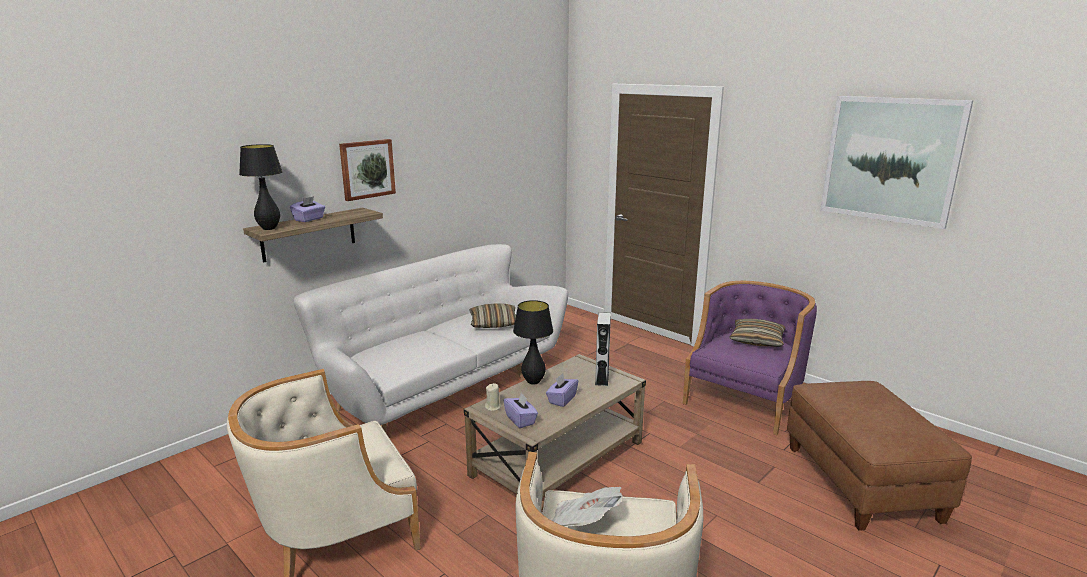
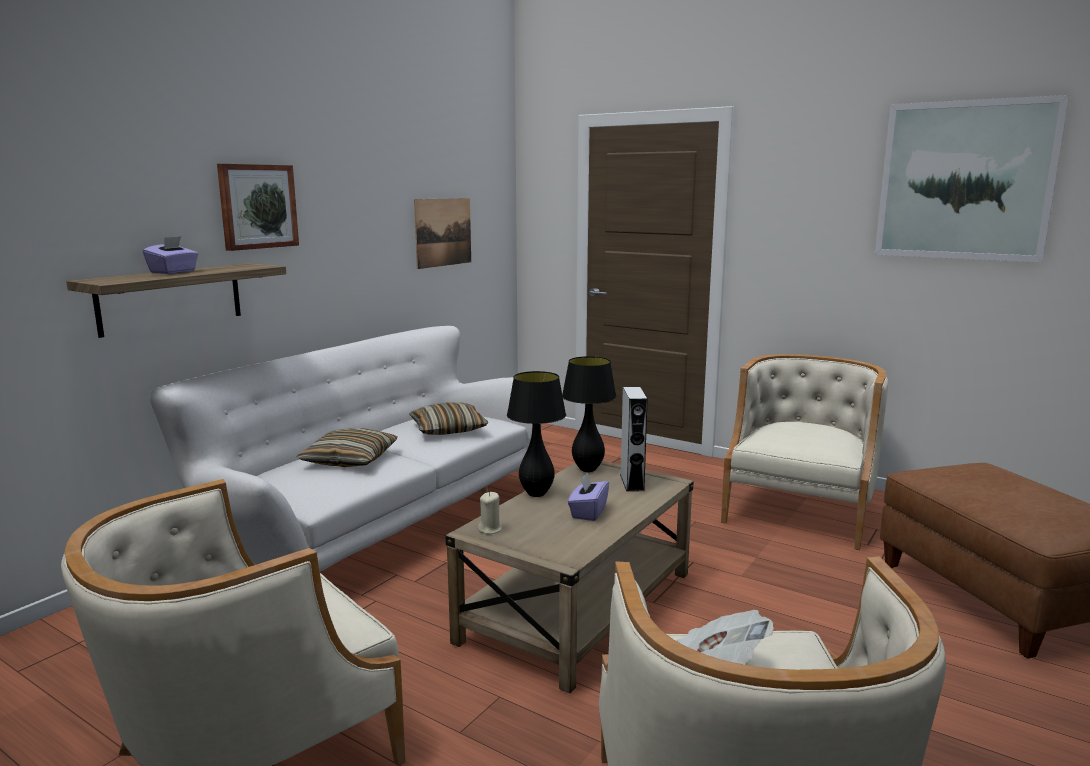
camera: 10 degrees left, 5 degrees down
black table lamp [239,144,282,230] -> black table lamp moved to [562,356,616,472]
purple tissue box [503,393,538,428] -> none
purple armchair [683,281,817,435] -> beige armchair [721,354,888,550]
pillow [729,319,785,347] -> pillow moved to [296,428,397,467]
none -> picture [414,198,471,269]

